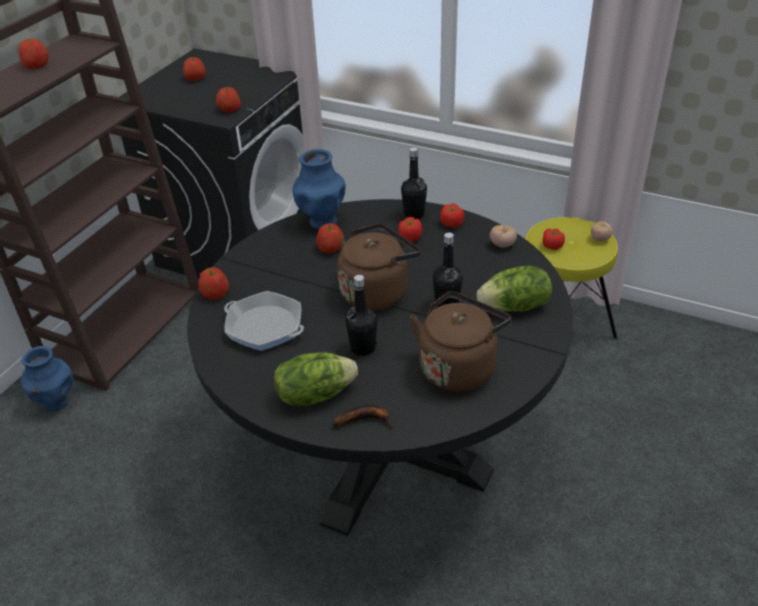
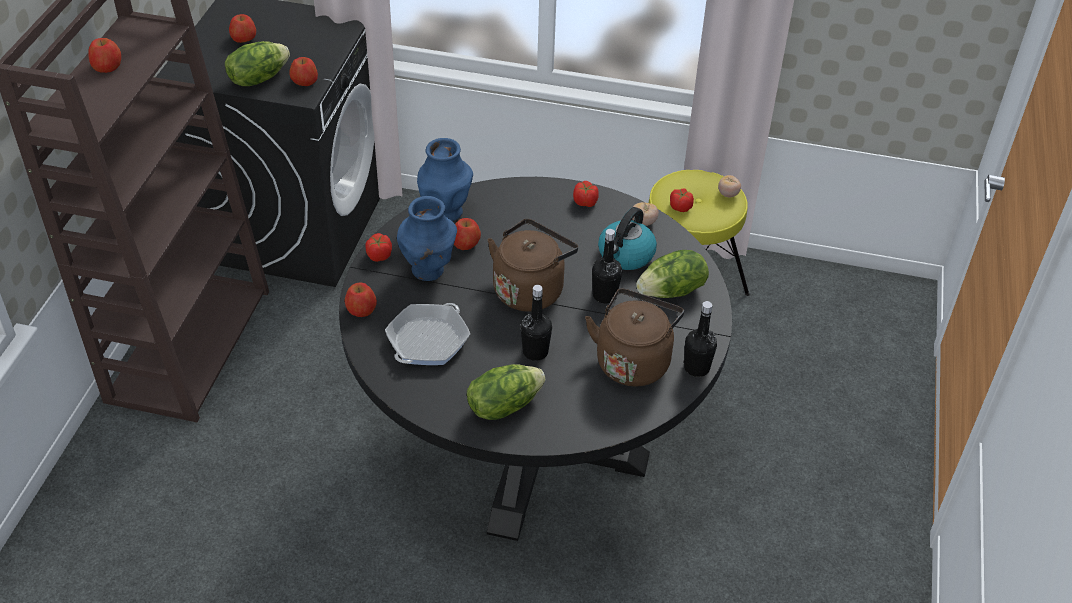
camera: 15 degrees left, 5 degrees up
blue vase [21,346,73,412] -> blue vase moved to [397,196,457,281]
frying pan [224,291,304,351] -> frying pan turned 105 degrees clockwise [385,303,470,365]
banana [333,405,393,429] -> none
tomato [398,217,422,241] -> tomato moved to [366,233,392,262]
black bottle [401,147,427,219] -> black bottle moved to [684,301,717,377]
none -> lettuce [225,41,290,86]
none -> kettle [598,207,657,270]

